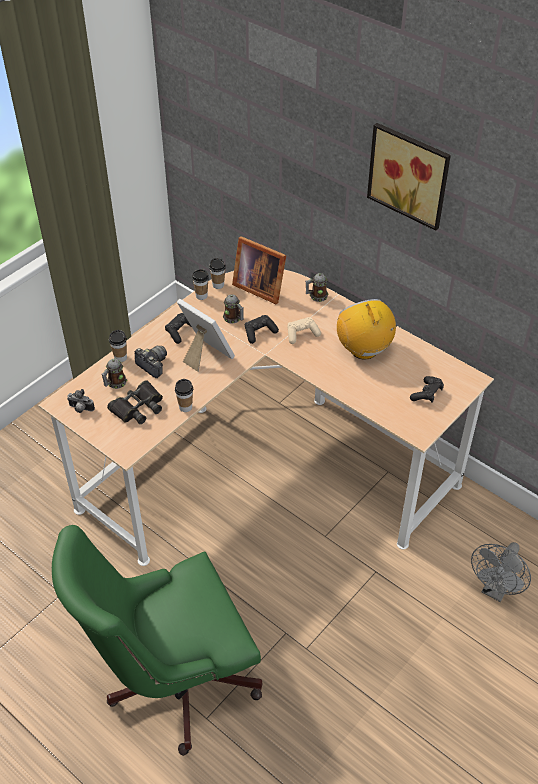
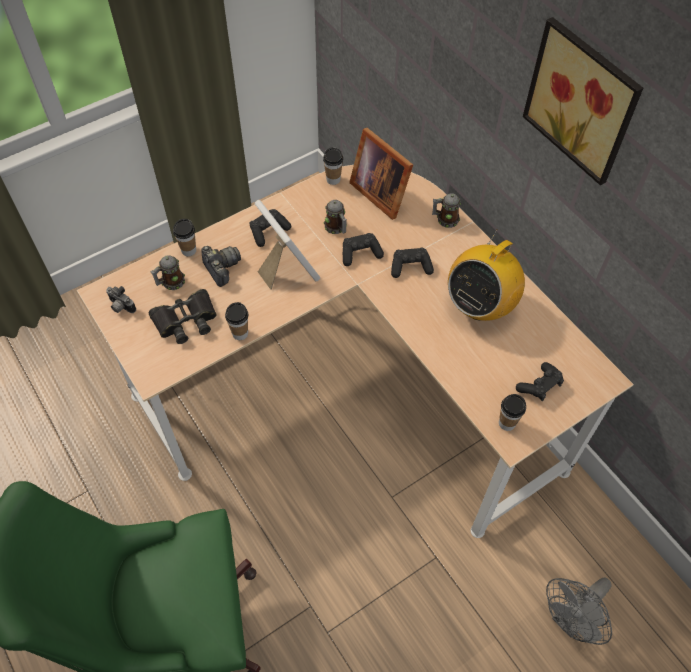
camera: 15 degrees right, 10 degrees up
cup [192,269,209,300] -> cup moved to [499,394,526,431]
beige game controller [287,317,321,344] -> black game controller [391,247,434,278]
radio [337,299,397,360] -> radio turned 135 degrees counterclockwise [448,229,525,321]

